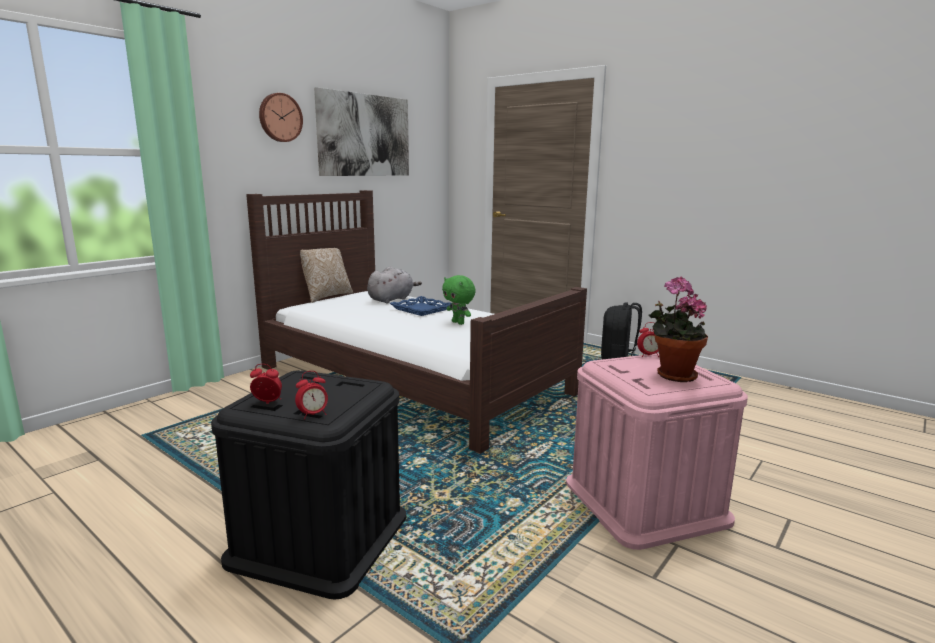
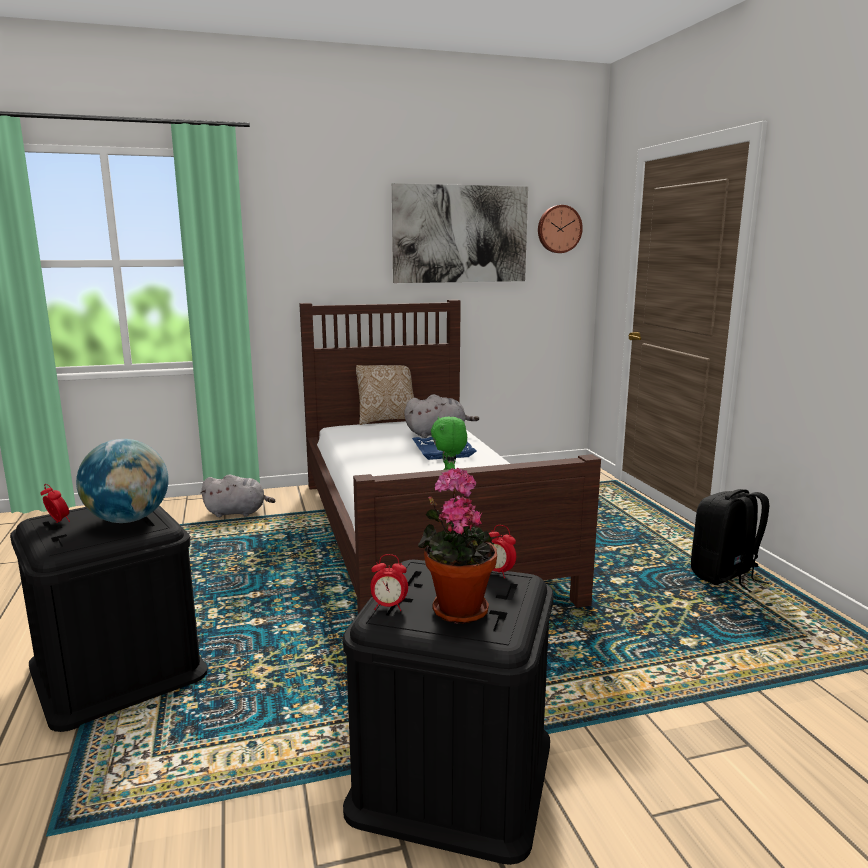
camera: 35 degrees right, 0 degrees up
wall clock [259,93,303,142] -> wall clock moved to [538,205,583,253]
alarm clock [295,371,328,419] -> alarm clock moved to [371,554,408,611]
pink storage box [566,353,748,550] -> black storage box [343,560,554,865]
none -> globe [76,439,168,523]
none -> grey plush toy [200,474,275,517]

